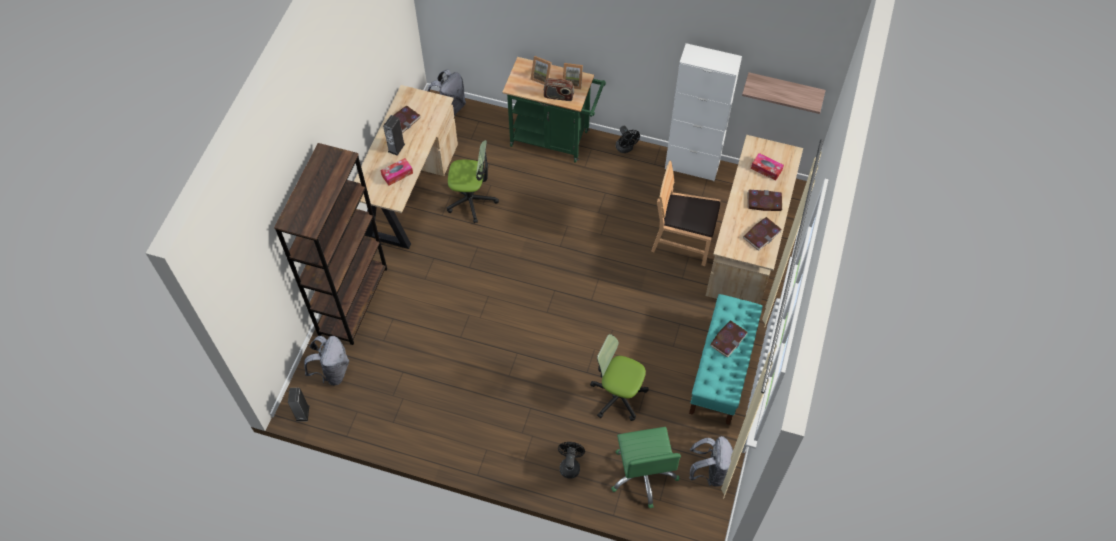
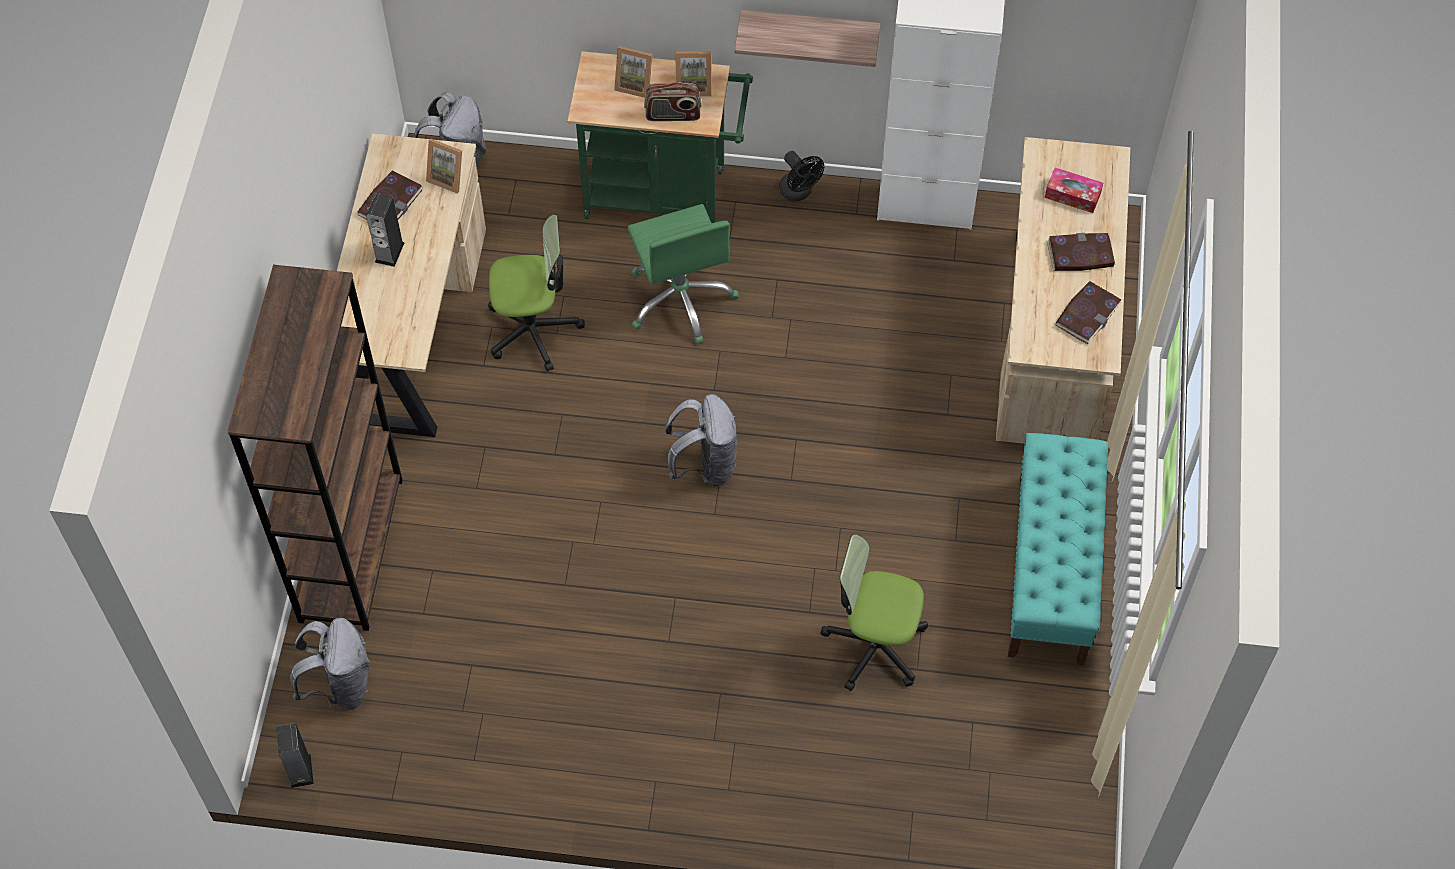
camera: 10 degrees left, 0 degrees up
tissue box [381,158,413,186] -> none
black fan [558,442,585,478] -> none
green office chair [611,427,681,508] -> green office chair moved to [628,204,739,344]
brown chair [651,161,720,266] -> none
grey backpack [689,436,733,486] -> grey backpack moved to [665,394,737,486]
book [710,320,748,358] -> none
shelf [742,72,826,114] -> shelf moved to [735,10,880,67]
none -> picture frame [426,139,462,193]

